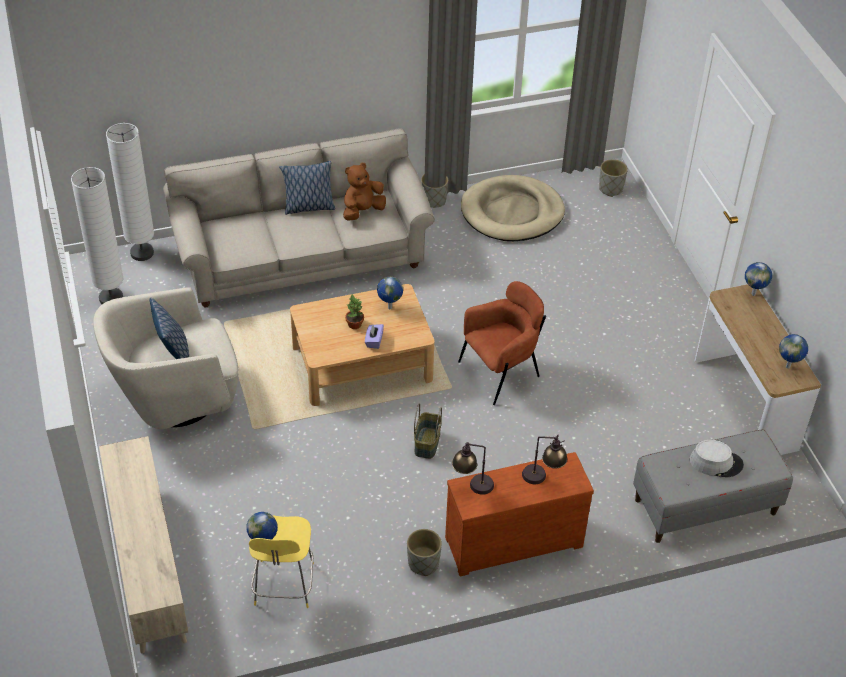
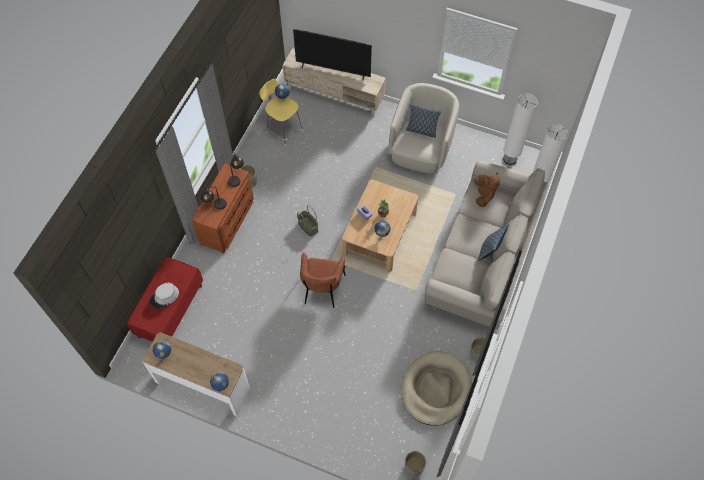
camera: 130 degrees right, 15 degrees up
brown plush toy [343,163,386,221] -> brown plush toy moved to [475,172,500,207]
grey bench [633,429,793,543] -> red bench [127,257,203,342]
none -> television [293,29,372,81]

